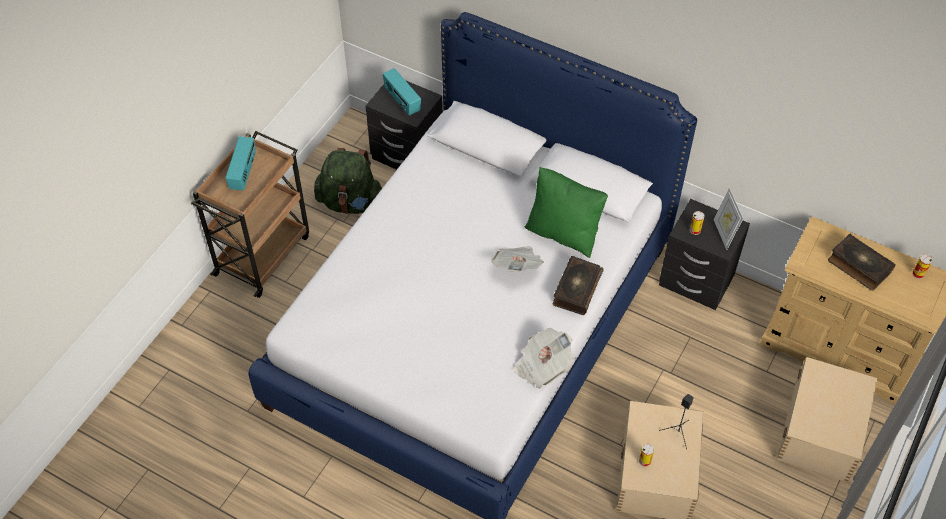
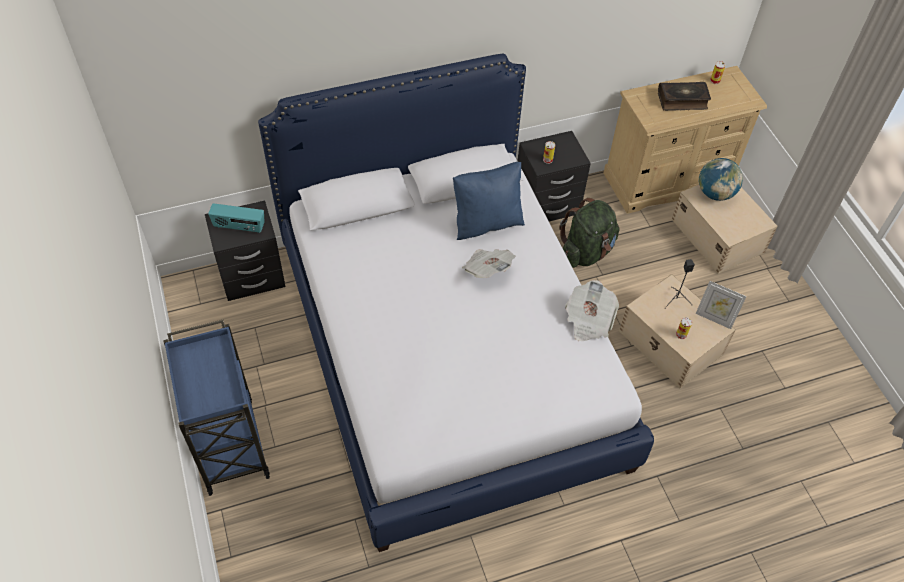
camera: 50 degrees left, 0 degrees up
brown cart [191,131,309,298] -> blue cart [163,320,270,496]
radio [225,136,256,191] -> none
green backpack [314,148,382,214] -> green backpack moved to [559,198,619,268]
green pillow [525,167,608,258] -> blue pillow [453,162,525,240]
book [552,256,604,315] -> none
picture frame [713,188,743,250] -> picture frame moved to [696,281,747,329]
none -> globe [698,158,743,201]

